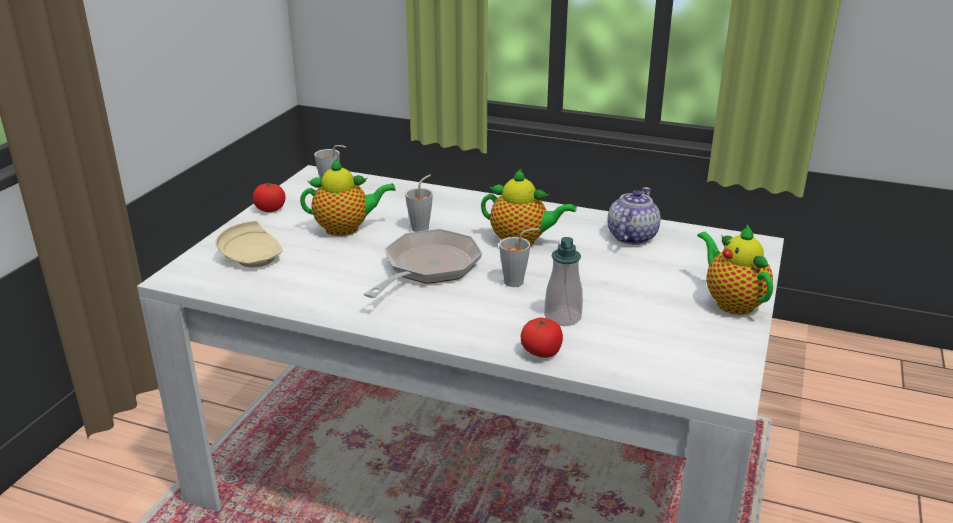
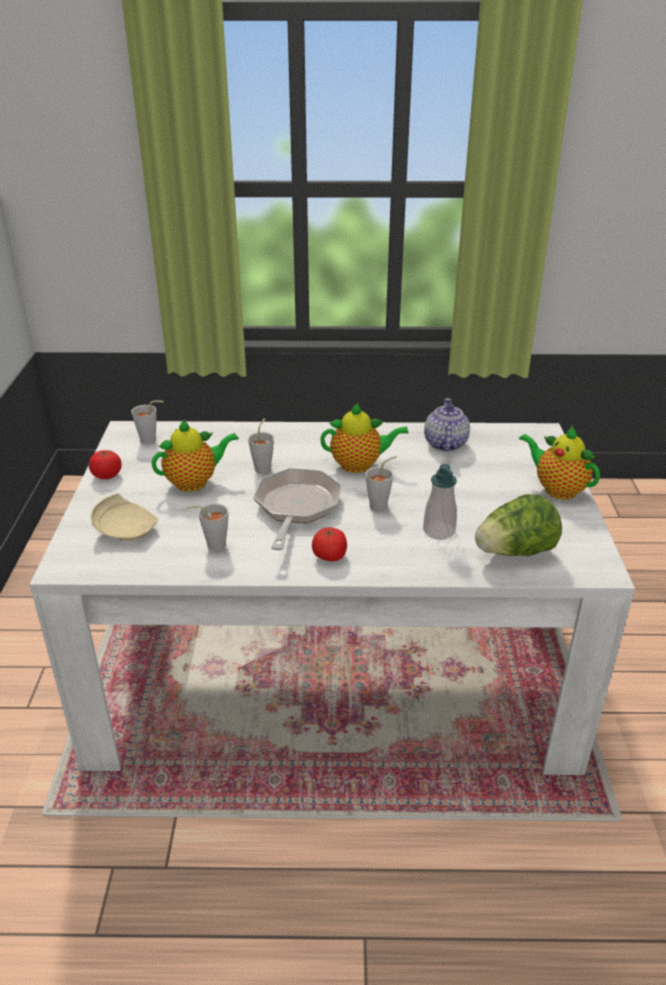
camera: 20 degrees left, 5 degrees up
tomato [521,318,563,358] -> tomato moved to [312,528,347,561]
none -> grey cup [187,503,229,551]
none -> lettuce [475,494,562,556]

